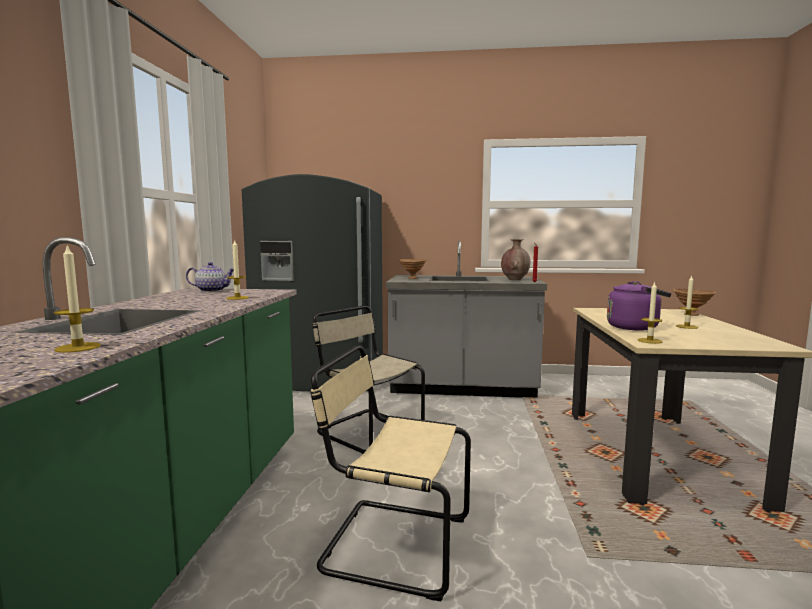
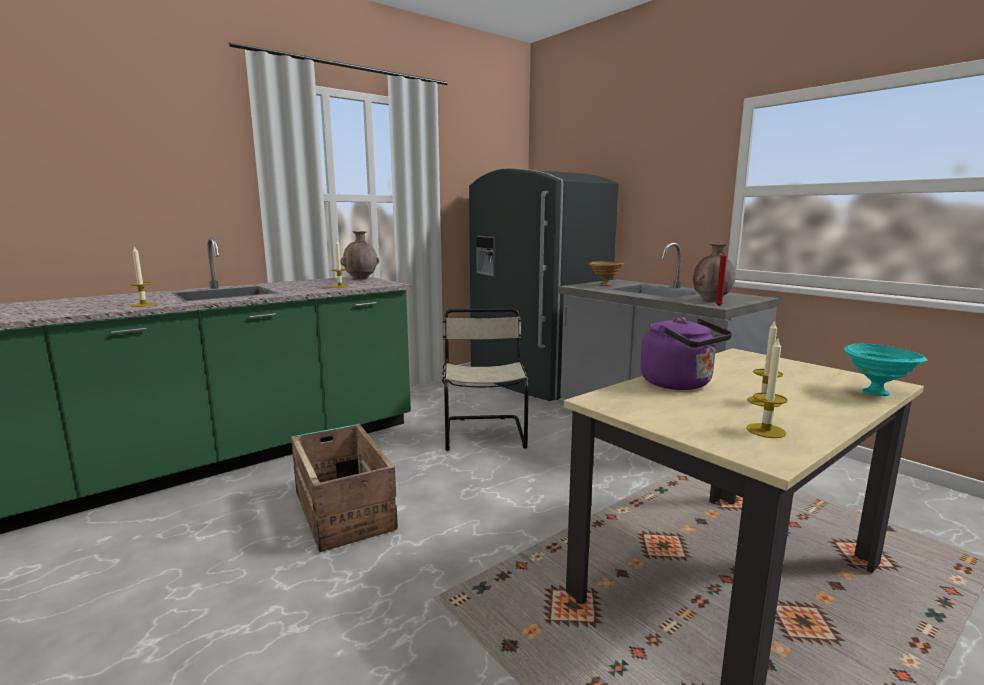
camera: 45 degrees right, 5 degrees up
teapot [186,262,234,292] -> brown vase [340,231,379,280]
beige chair [310,345,471,601] -> crate [291,424,398,552]
candle [638,282,663,344] -> candle moved to [746,339,788,438]
brown bowl [672,288,717,316] -> turquoise bowl [844,343,927,396]

